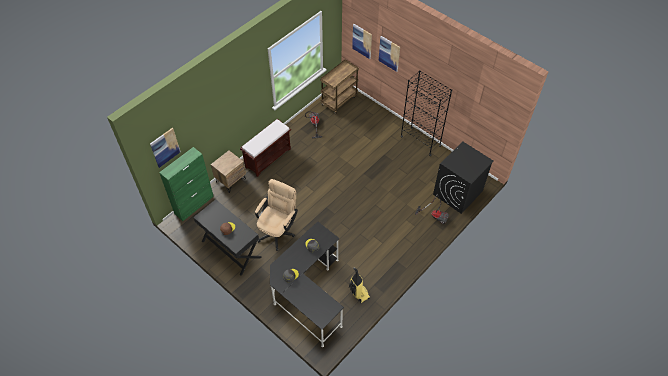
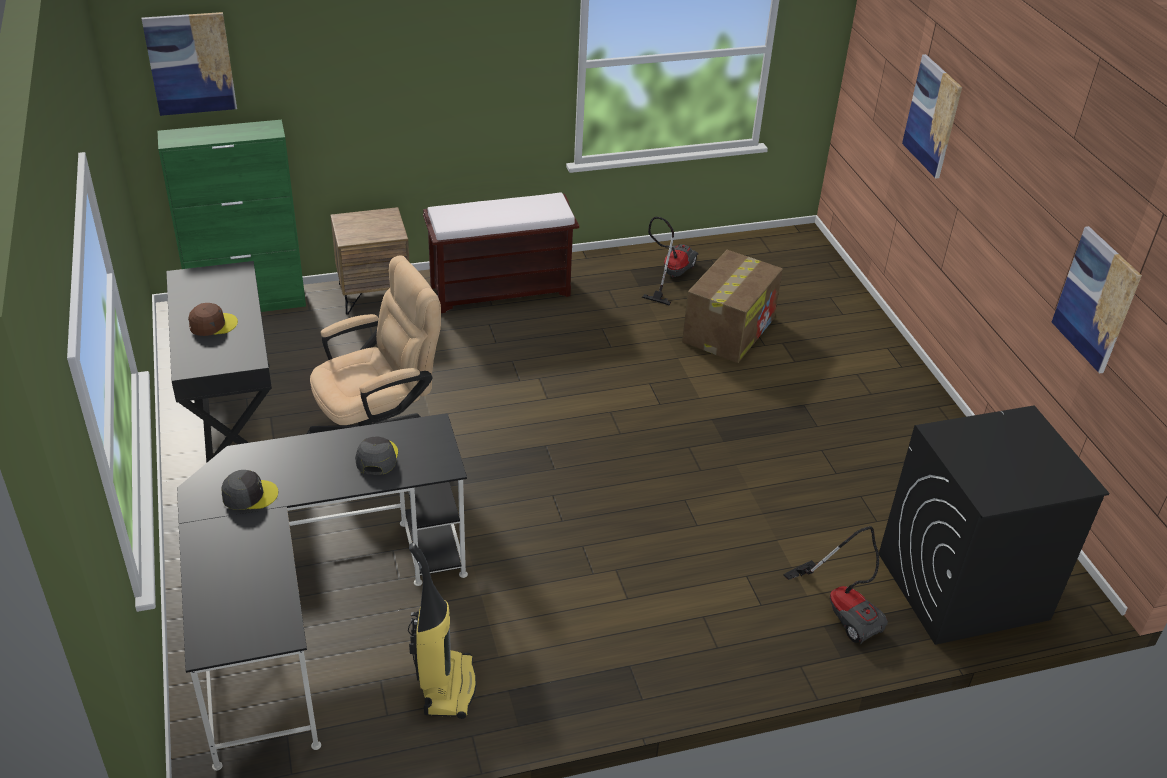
camera: 30 degrees right, 15 degrees down
brown cart [320,59,359,114] -> none
picture [352,24,372,59] -> picture moved to [1052,226,1142,374]
black bookcase [401,70,452,156] -> none
none -> cardboard box [682,250,783,363]

